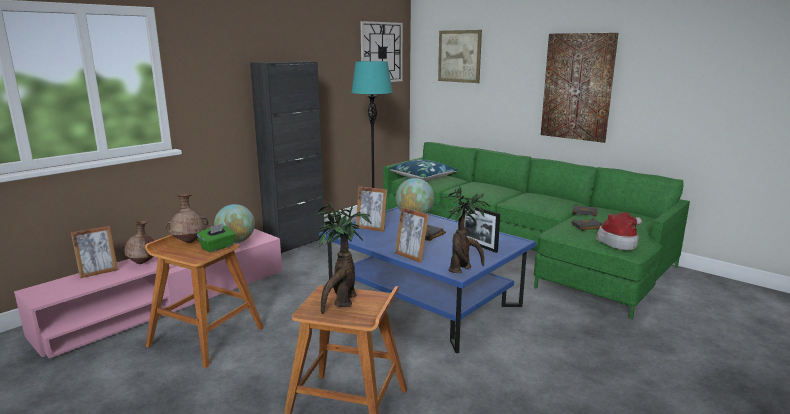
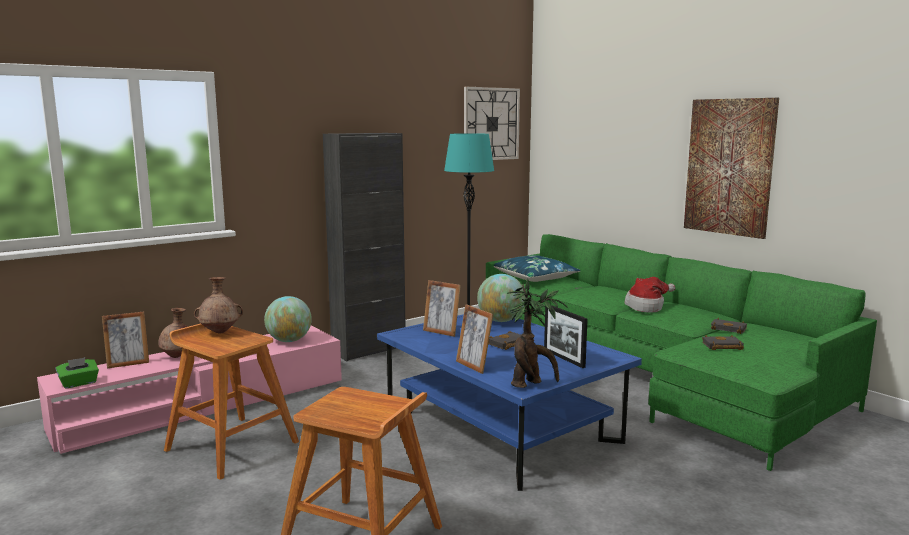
camera: 10 degrees right, 5 degrees down
green tissue box [197,223,235,252] -> green tissue box moved to [55,357,99,389]
potted plant [316,200,371,314] -> none
picture [438,30,482,83] -> none
hat [596,212,642,250] -> hat moved to [625,277,676,313]

